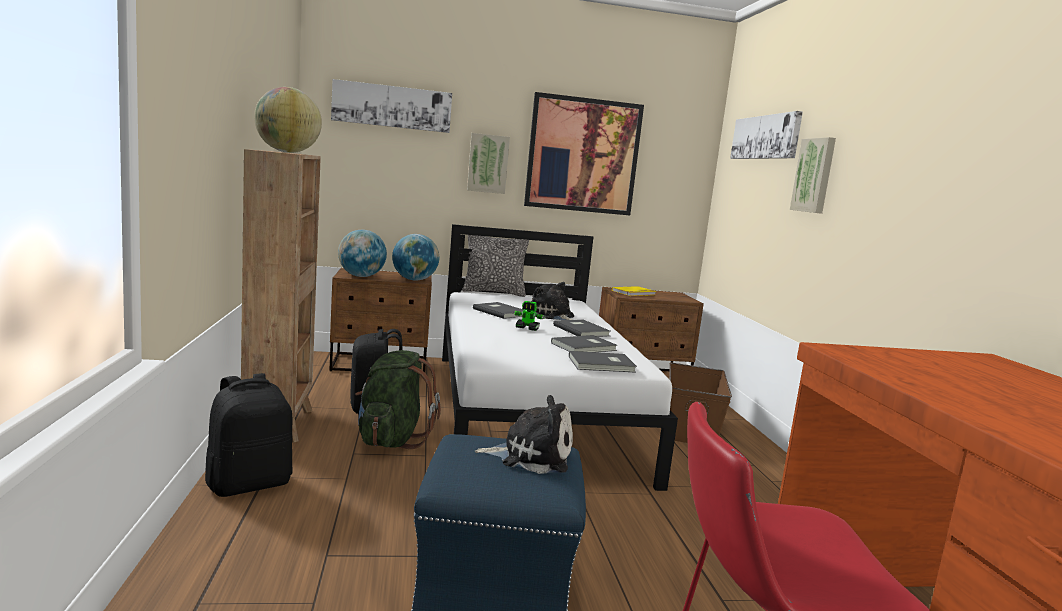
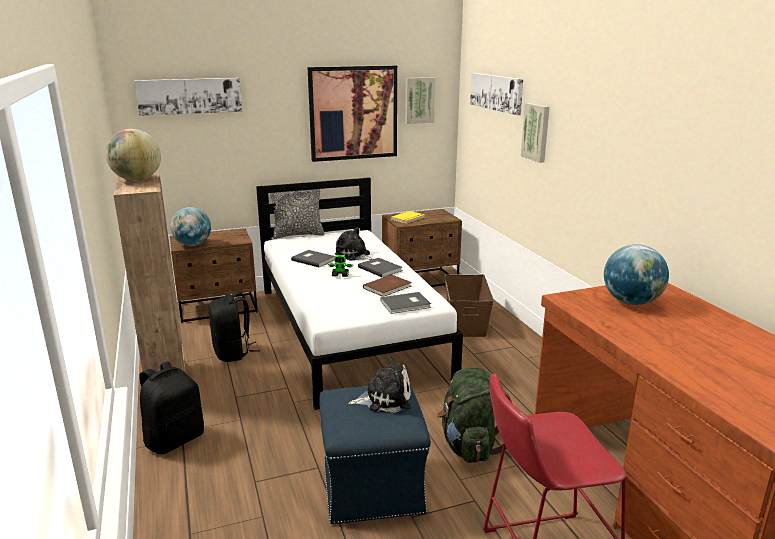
camera: 10 degrees left, 10 degrees up
green backpack [355,350,441,449] -> green backpack moved to [437,367,512,463]
globe [392,234,439,281] -> globe moved to [604,244,669,305]
picture [467,133,510,194] -> picture moved to [405,77,435,124]
grey book [551,335,618,352] -> brown book [363,275,412,297]

